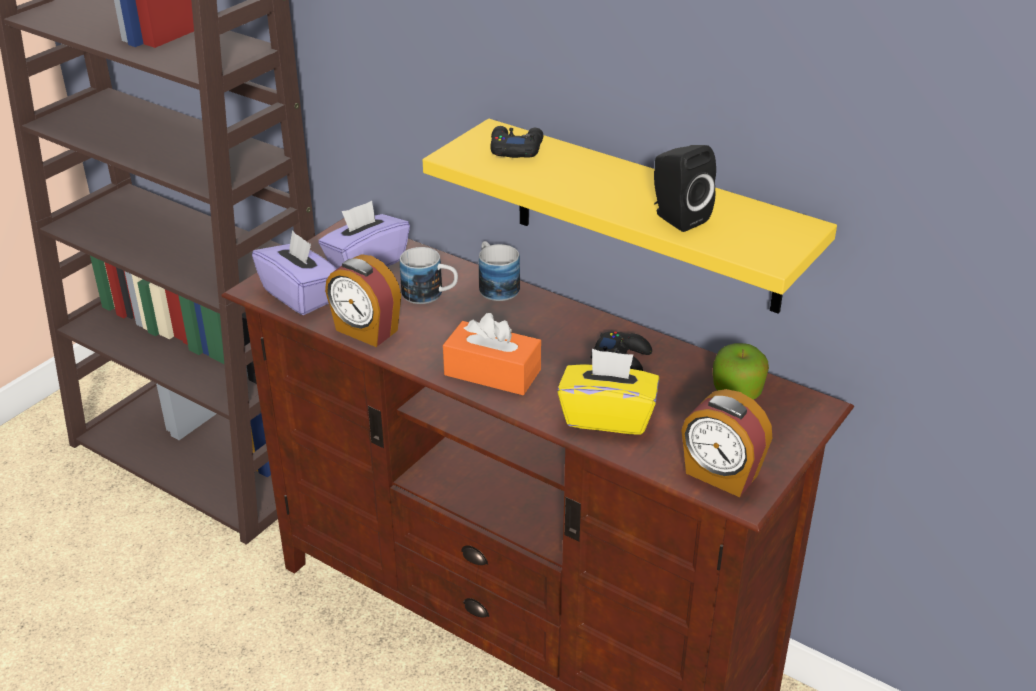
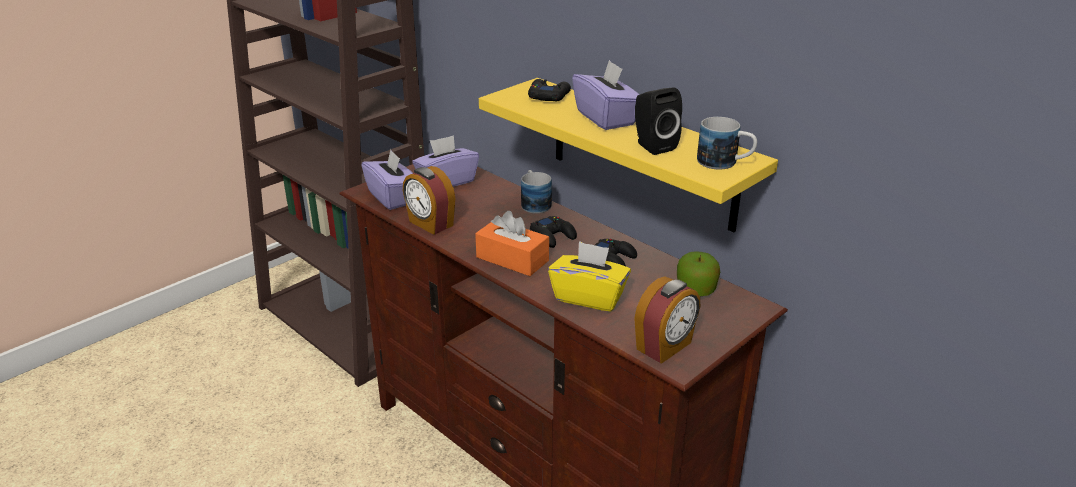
camera: 10 degrees right, 5 degrees down
mug [400,247,458,304] -> mug moved to [697,117,757,170]
alarm clock [681,389,772,497] -> alarm clock turned 90 degrees counterclockwise [634,276,700,364]
none -> black game controller [530,216,577,248]
none -> purple tissue box [572,60,640,130]

